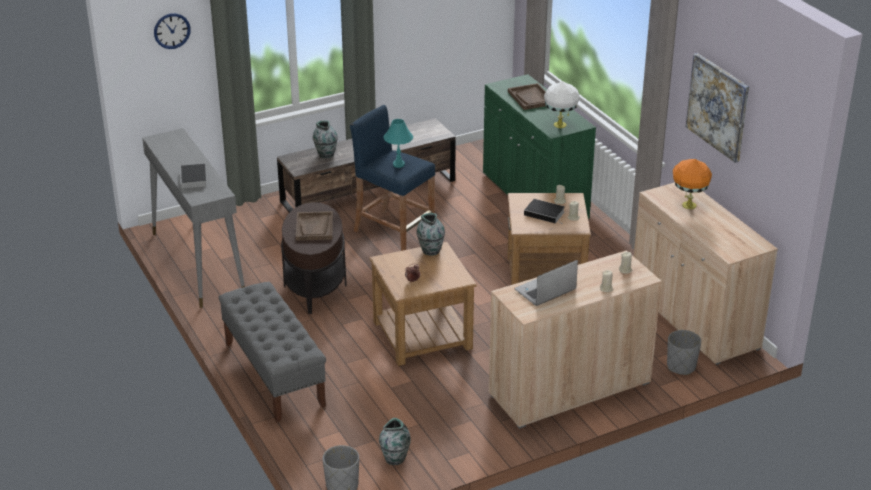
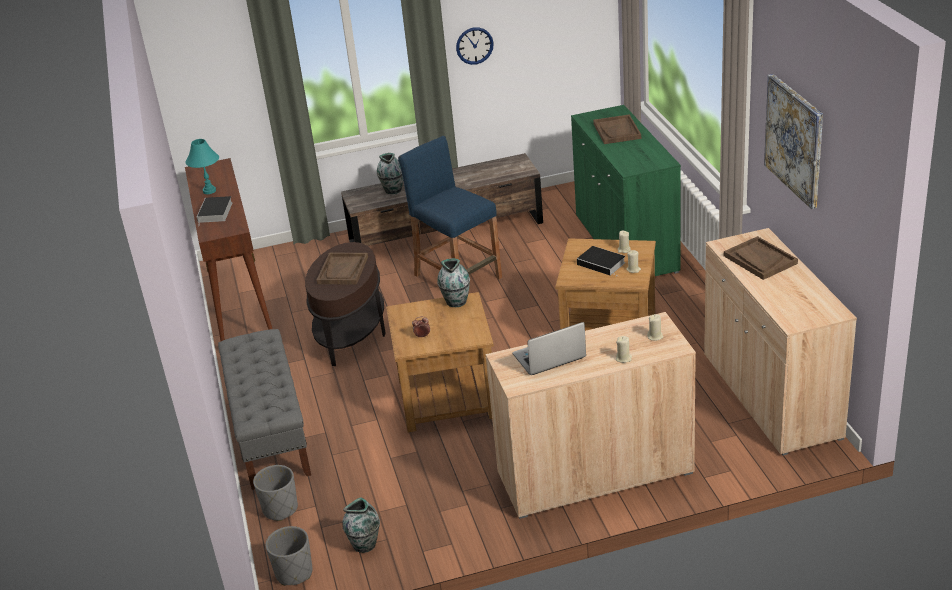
camera: 15 degrees right, 0 degrees up
grey console table [142,128,245,308] -> brown console table [185,158,272,341]
wall clock [154,13,191,49] -> wall clock moved to [456,27,494,65]
turquoise table lamp [383,119,413,168] -> turquoise table lamp moved to [186,139,219,194]
white table lamp [544,81,579,128] -> none
grey planter [667,330,701,375] -> grey planter moved to [253,465,298,521]
orange table lamp [673,159,712,209] -> brown tray [724,236,798,280]

